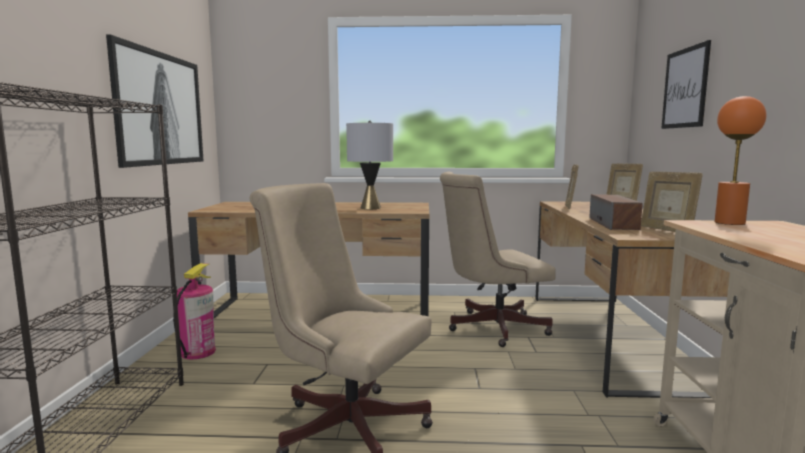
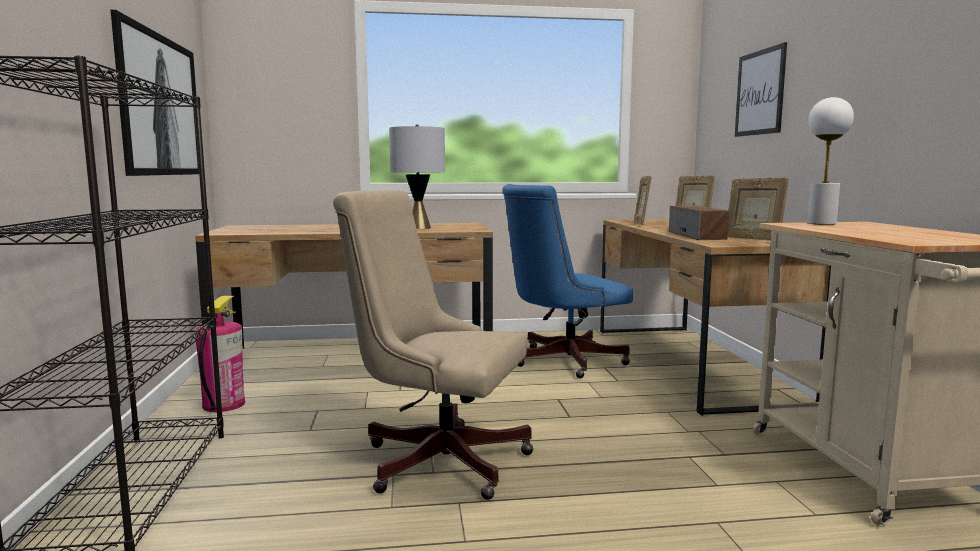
camera: 10 degrees left, 0 degrees up
beige office chair [440,171,556,347] -> blue office chair [502,184,633,378]
orange table lamp [714,96,767,225] -> white table lamp [807,97,854,225]

